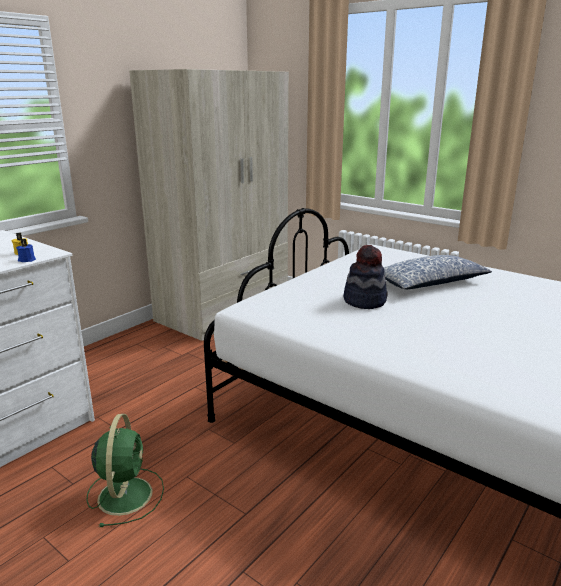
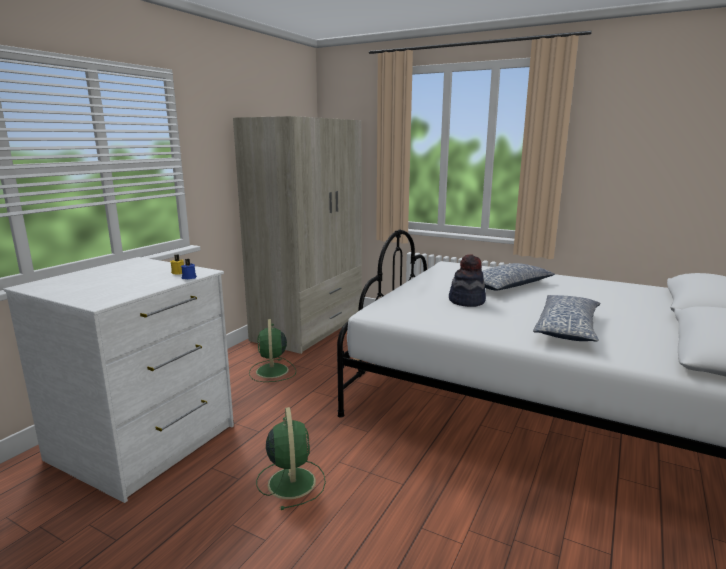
camera: 10 degrees left, 5 degrees down
none -> green fan [249,319,296,382]
none -> pillow [533,295,600,342]

